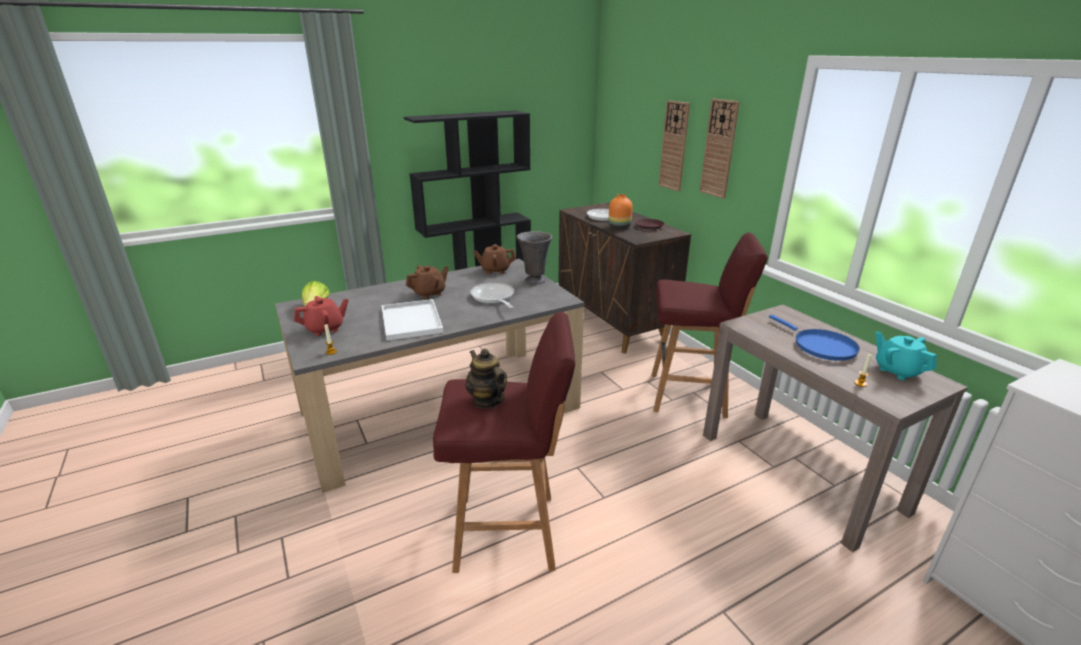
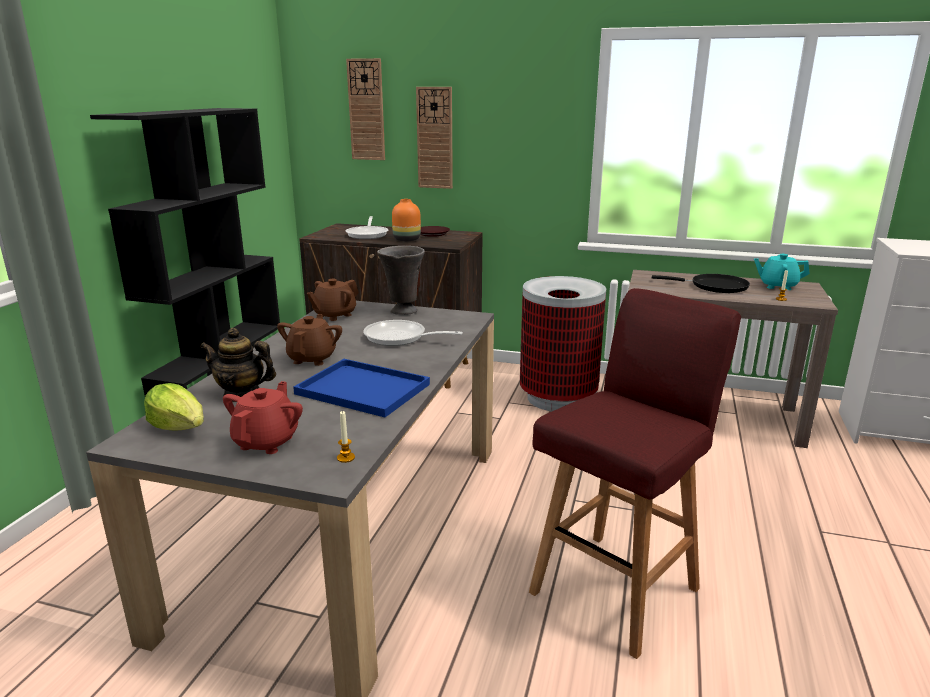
camera: 45 degrees left, 5 degrees down
white tray [381,299,443,341] -> blue tray [293,359,430,417]
teapot [465,348,507,409] -> teapot moved to [200,328,276,402]
red stool [651,232,768,418] -> trash can [520,276,606,411]
wall clock [700,99,740,199] -> wall clock moved to [346,58,385,160]
blue frying pan [769,315,860,361] -> black frying pan [652,274,750,293]

